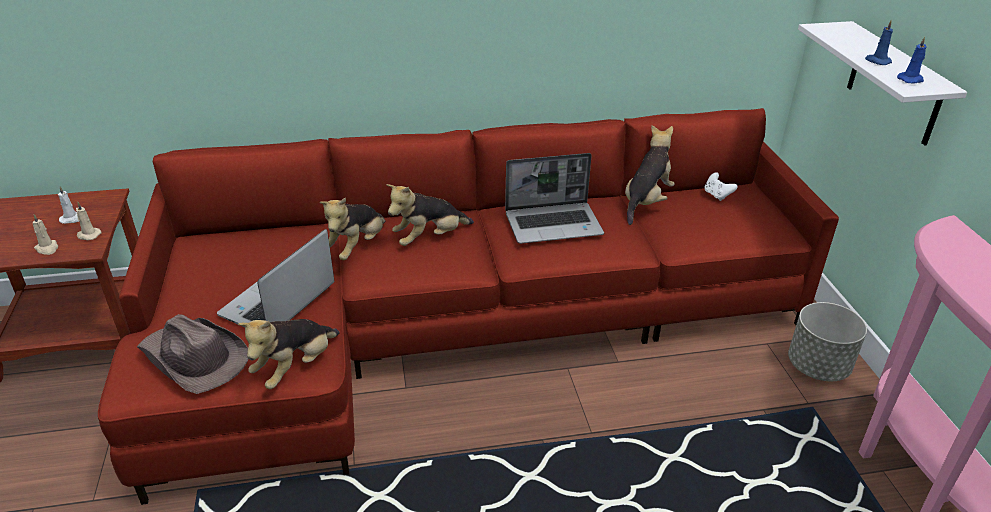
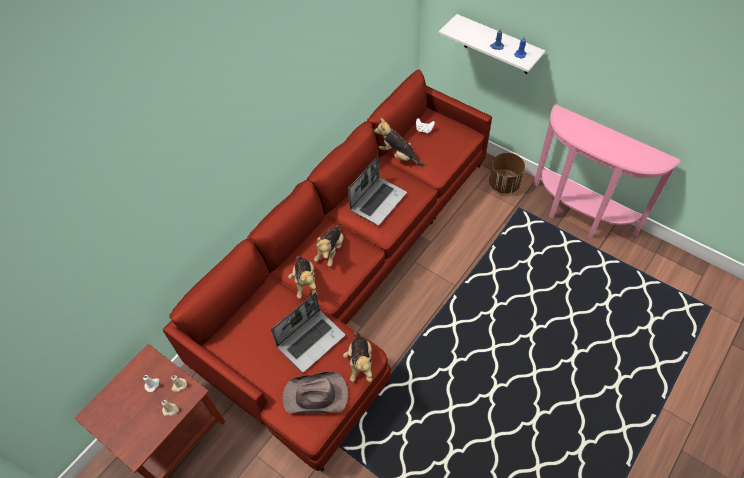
camera: 40 degrees left, 20 degrees up
laptop [217,229,334,327] -> laptop turned 120 degrees counterclockwise [271,292,345,372]
plush toy [625,125,674,225] -> plush toy turned 45 degrees counterclockwise [374,118,425,166]
grey planter [788,302,867,381] -> brown planter [489,153,525,194]

